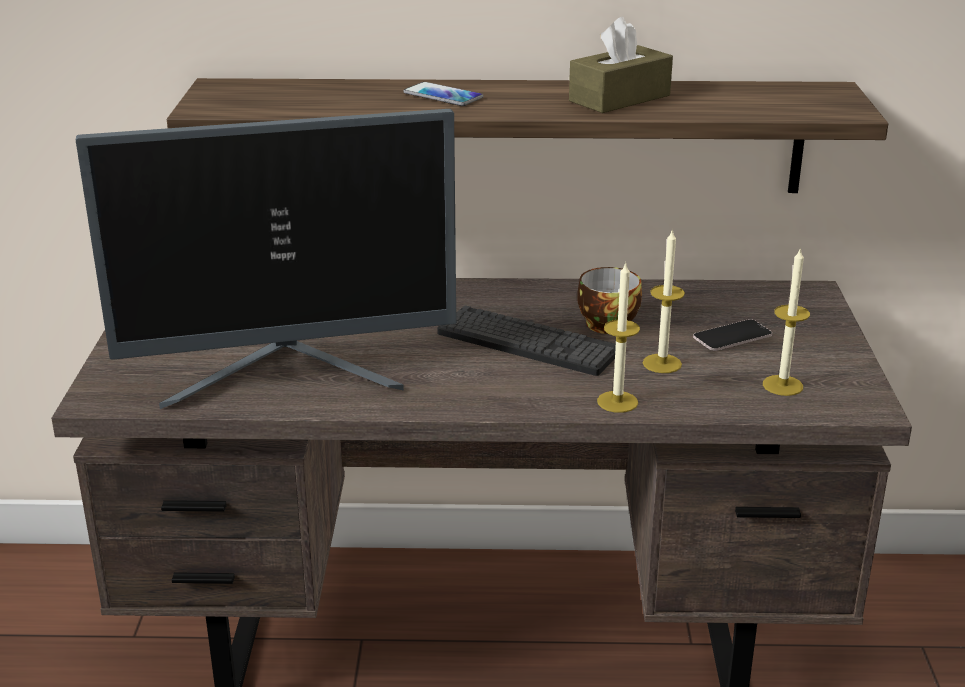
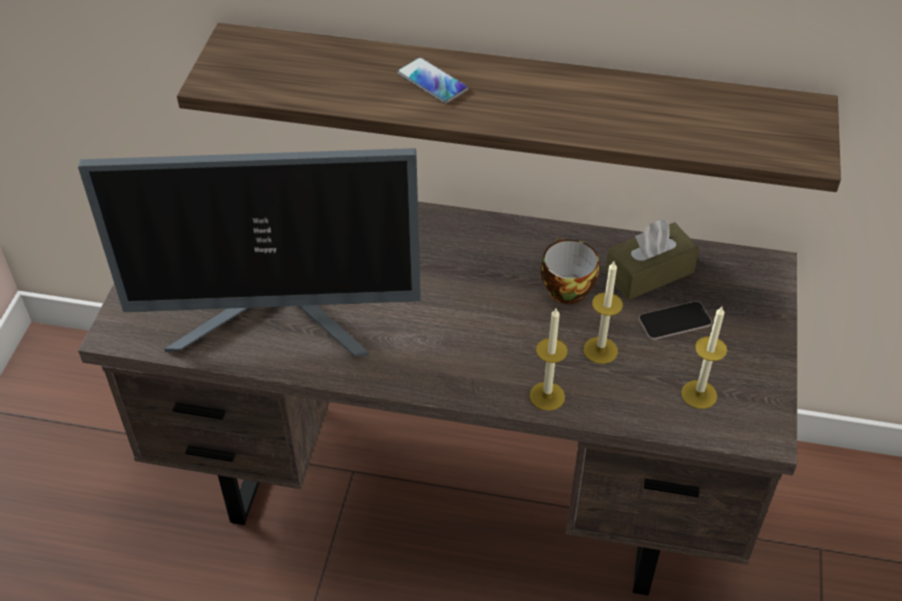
camera: 10 degrees right, 20 degrees up
keyboard [437,305,616,376] -> none
brown tissue box [569,17,673,113] -> brown tissue box moved to [605,220,700,300]

